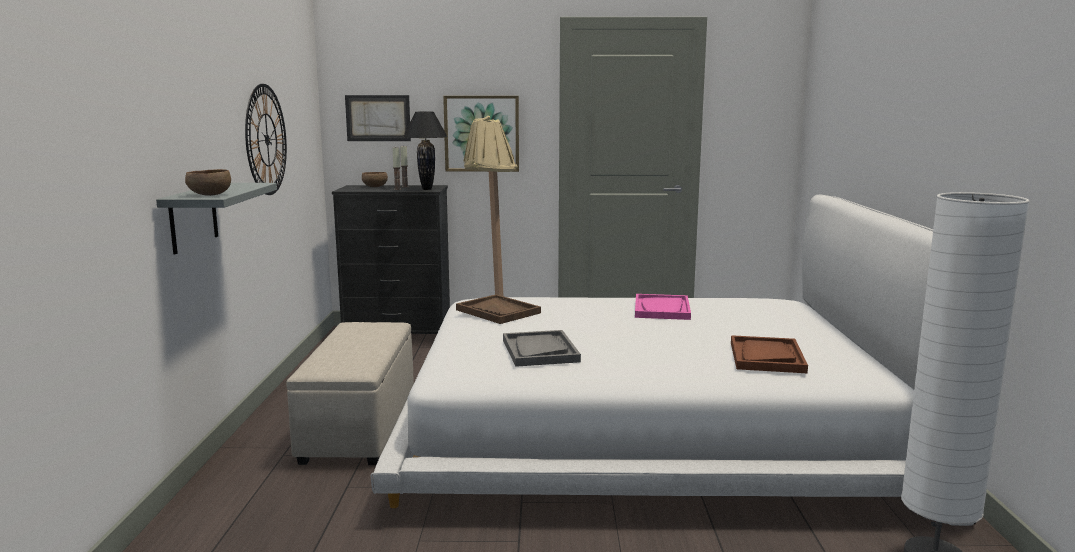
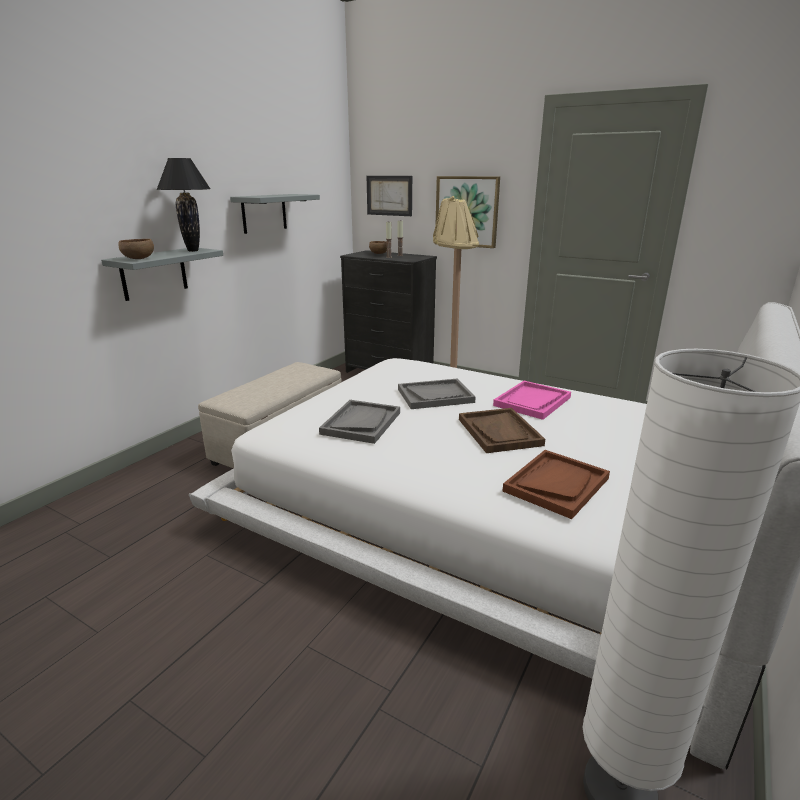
camera: 30 degrees right, 10 degrees up
wall clock [245,84,287,195] -> grey shelf [230,194,320,234]
black table lamp [403,112,448,190] -> black table lamp moved to [157,158,211,252]
brown tray [456,294,541,324] -> brown tray moved to [459,408,545,453]
none -> grey tray [398,378,475,409]

